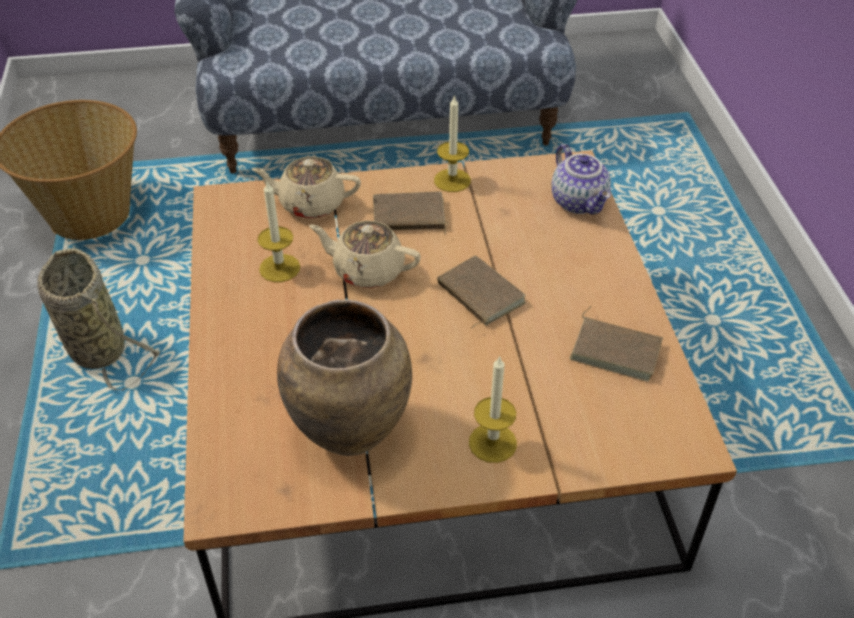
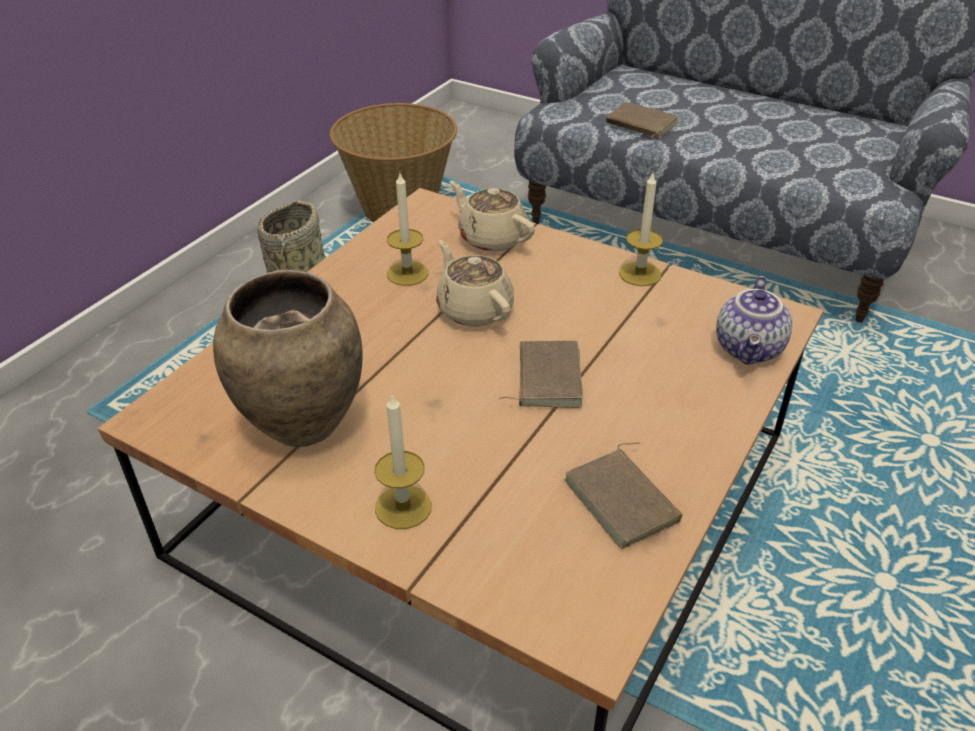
camera: 40 degrees right, 5 degrees down
brown book [373,191,449,235] -> brown book moved to [606,102,678,138]

